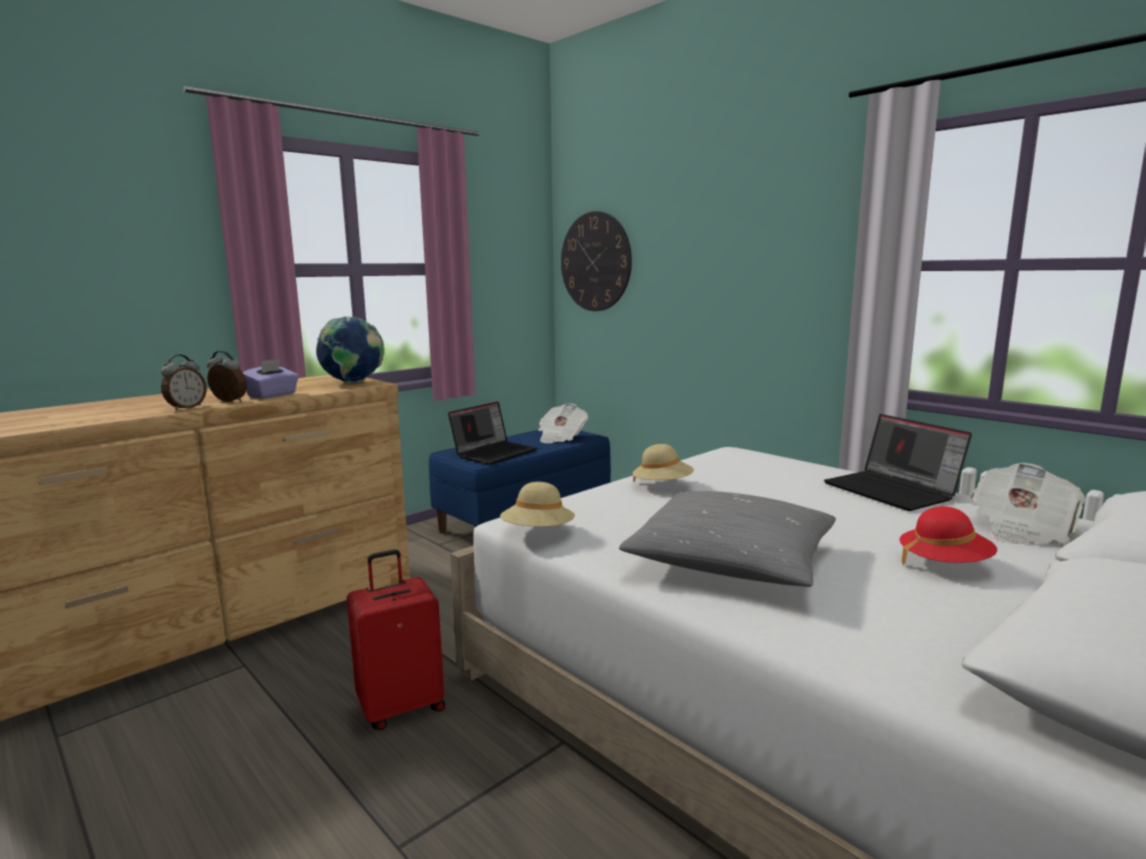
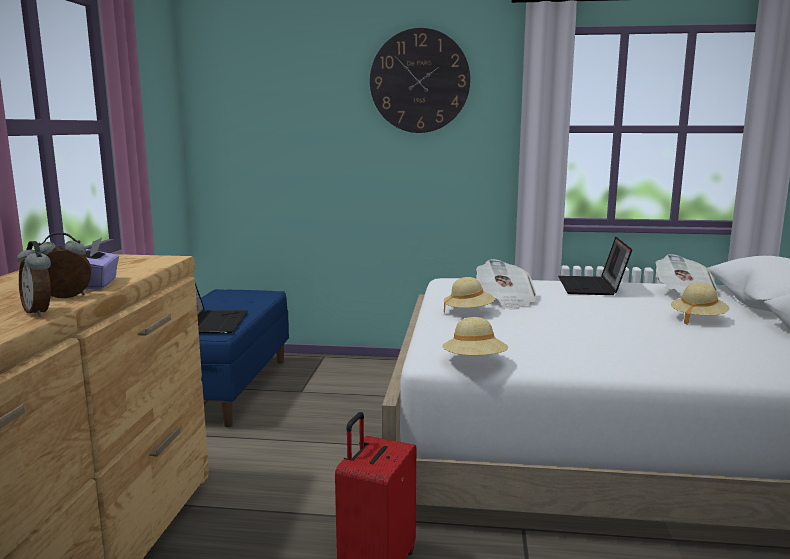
camera: 40 degrees left, 0 degrees up
alarm clock [161,355,207,411] -> alarm clock turned 150 degrees clockwise [17,241,51,316]
globe [316,316,385,383] -> none
newspaper [538,403,588,443] -> newspaper moved to [476,259,538,310]
wall clock [561,211,632,311] -> wall clock moved to [370,28,470,133]
grey pillow [619,491,836,587] -> none
laptop [824,414,972,511] -> laptop turned 75 degrees clockwise [558,237,632,295]
red hat [899,506,997,566] -> beige hat [671,283,729,325]

